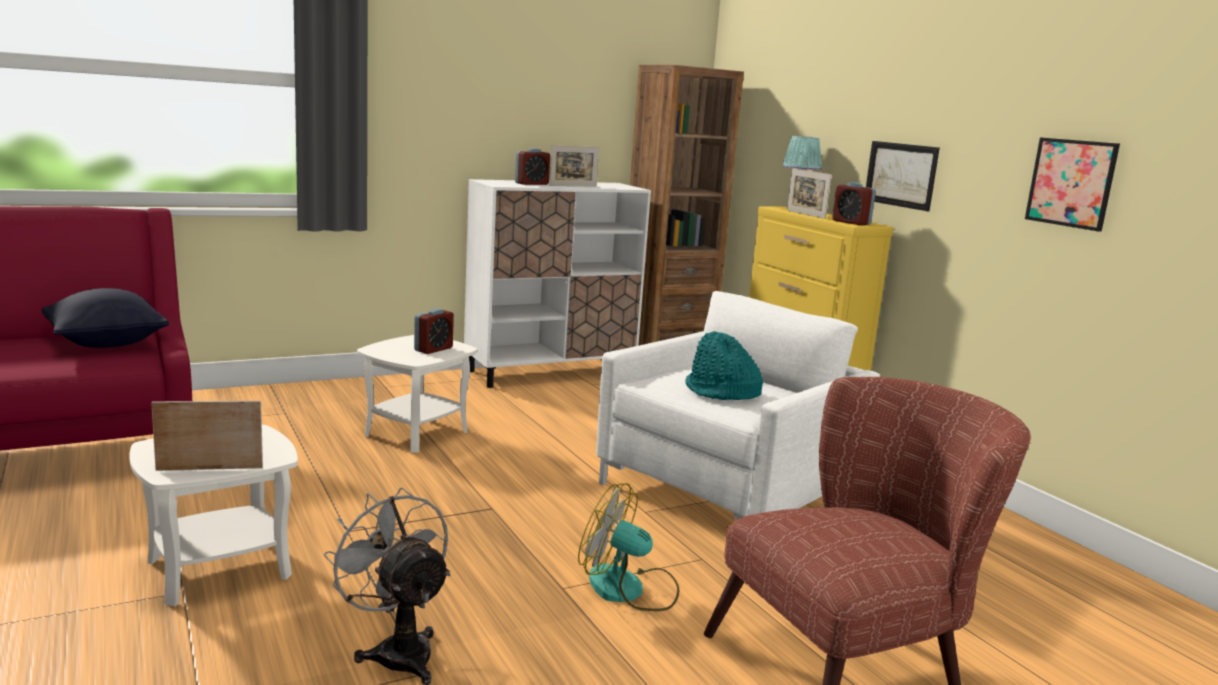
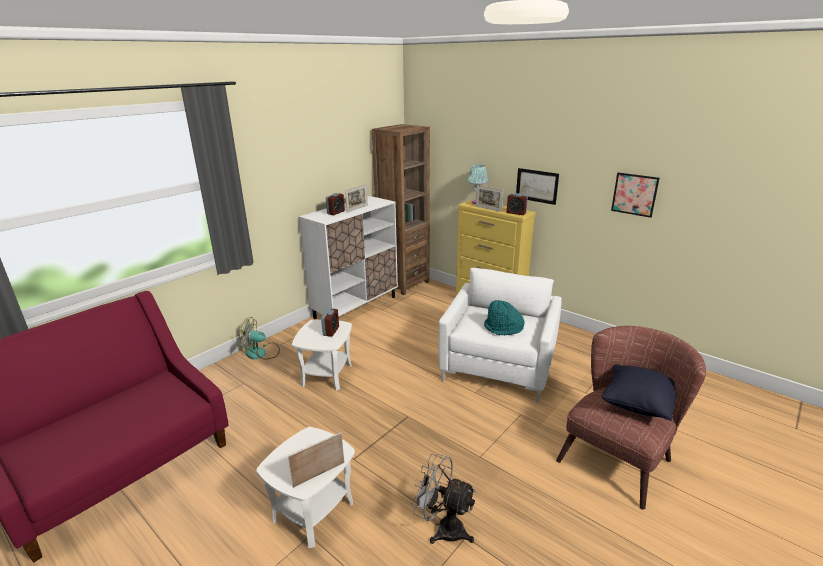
camera: 20 degrees left, 10 degrees up
black pillow [41,288,169,348] -> black pillow moved to [602,364,676,421]
fan [578,483,679,611] -> fan moved to [238,317,280,360]

